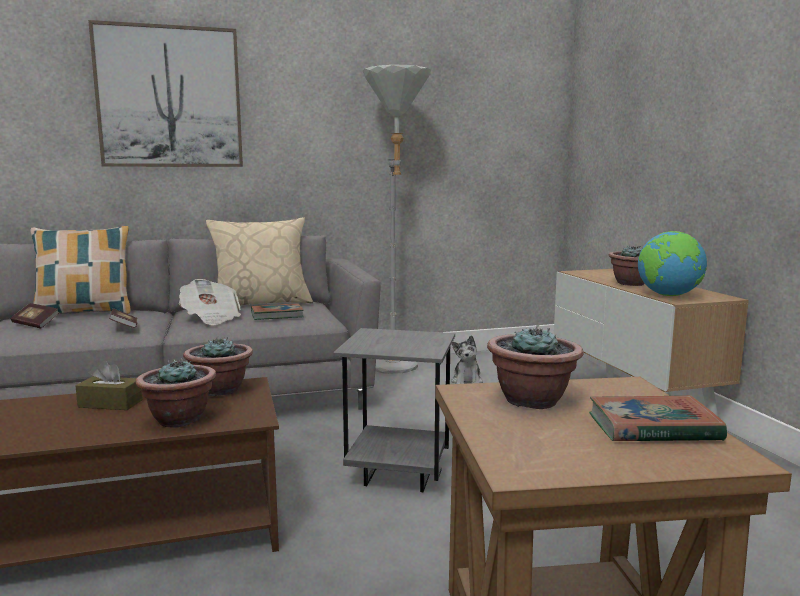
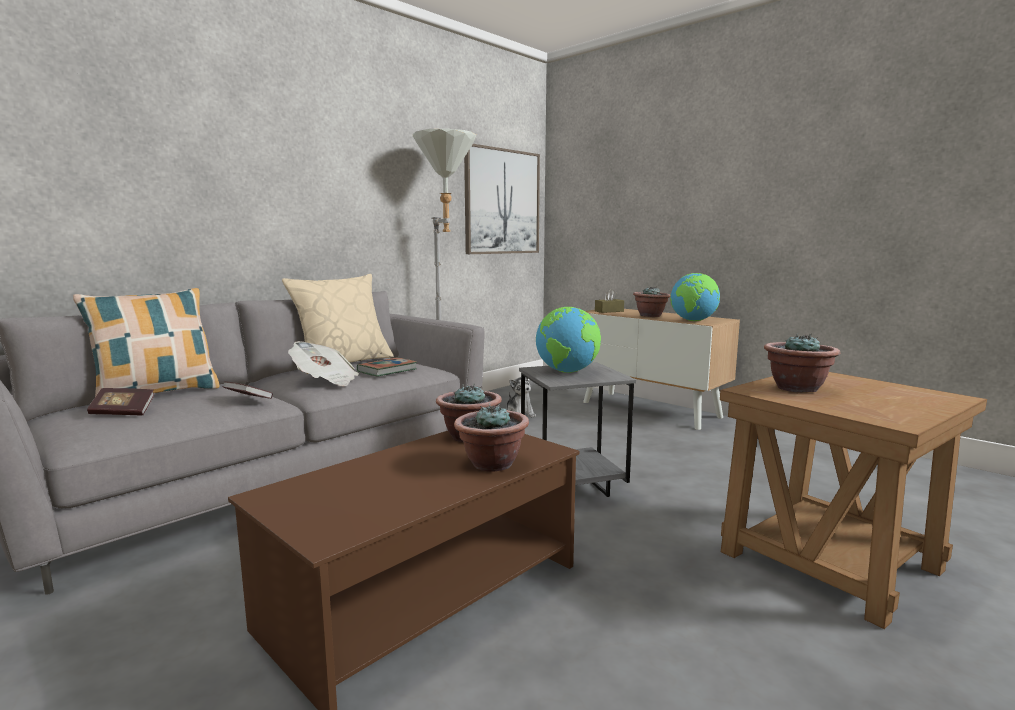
camera: 30 degrees left, 0 degrees up
brown tissue box [75,361,143,410] -> brown tissue box moved to [595,289,624,313]
picture [88,20,243,167] -> picture moved to [464,144,540,254]
book [589,395,727,441] -> none
none -> globe [536,307,601,373]

